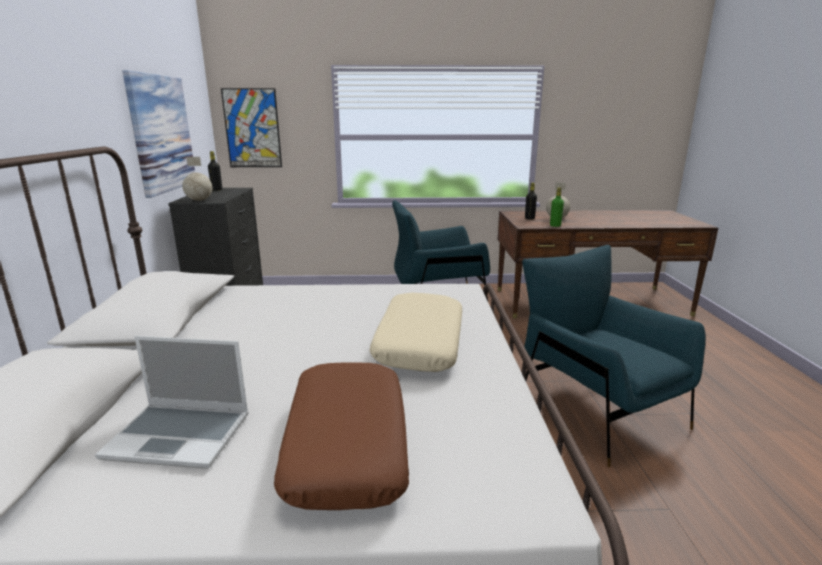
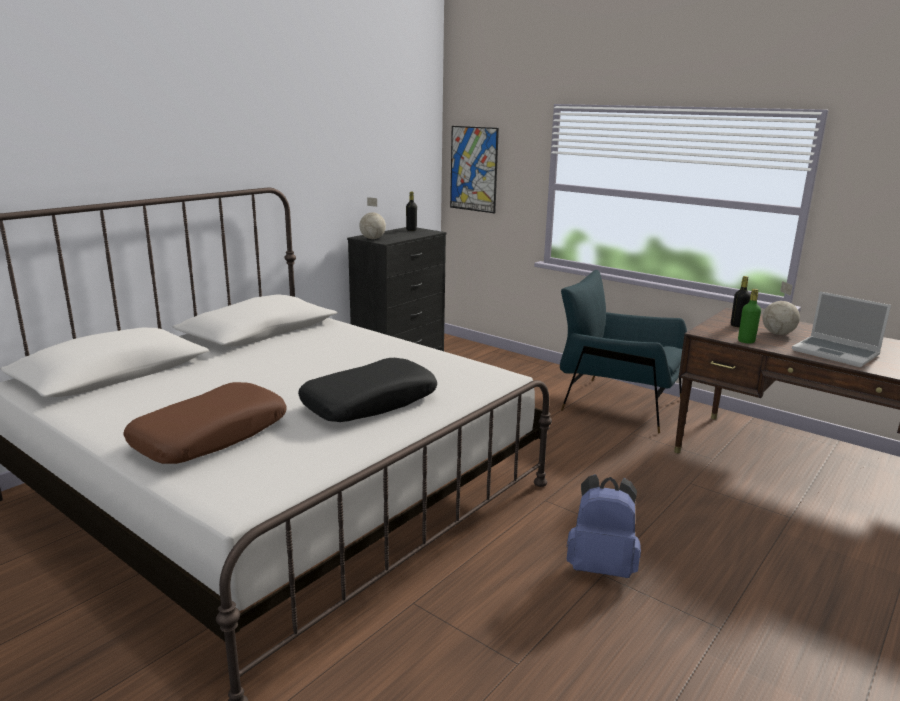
camera: 40 degrees right, 0 degrees up
laptop [95,336,249,469] -> laptop moved to [792,291,891,367]
picture [122,70,195,198] -> none
beige pillow [370,293,462,372] -> black pillow [298,358,437,422]
blue armchair [522,245,706,467] -> blue backpack [566,474,641,578]

